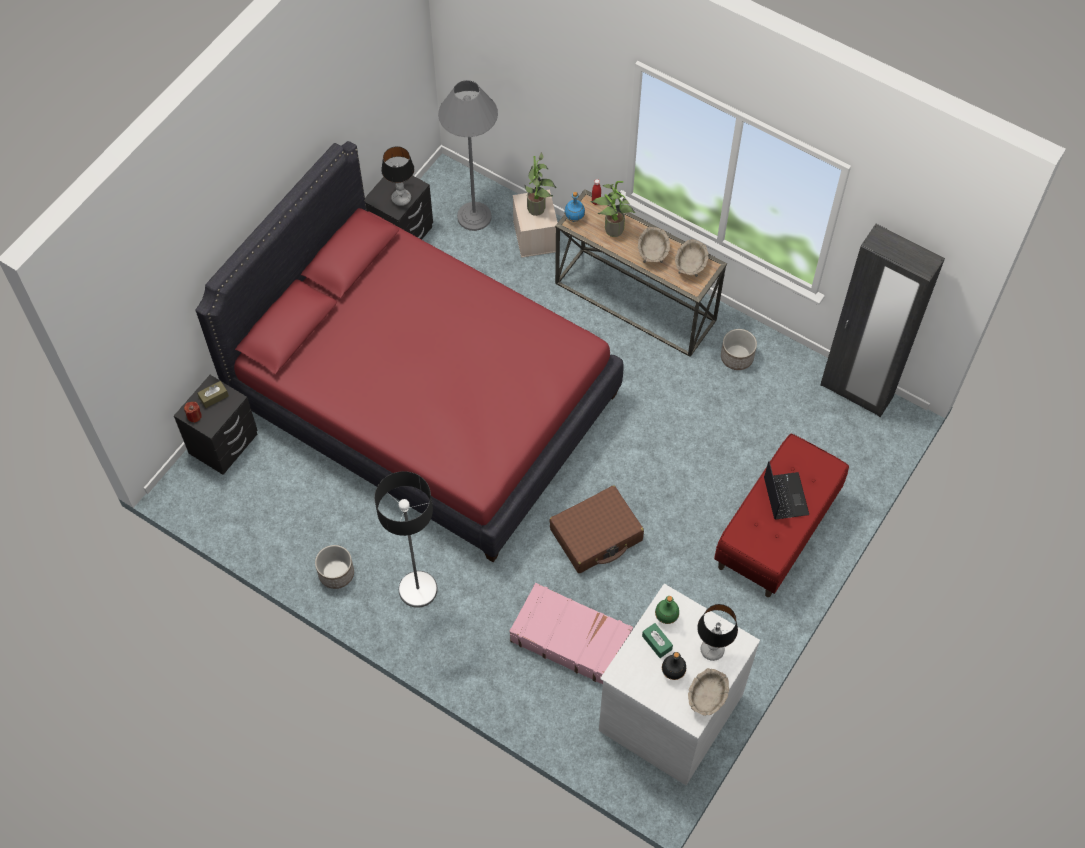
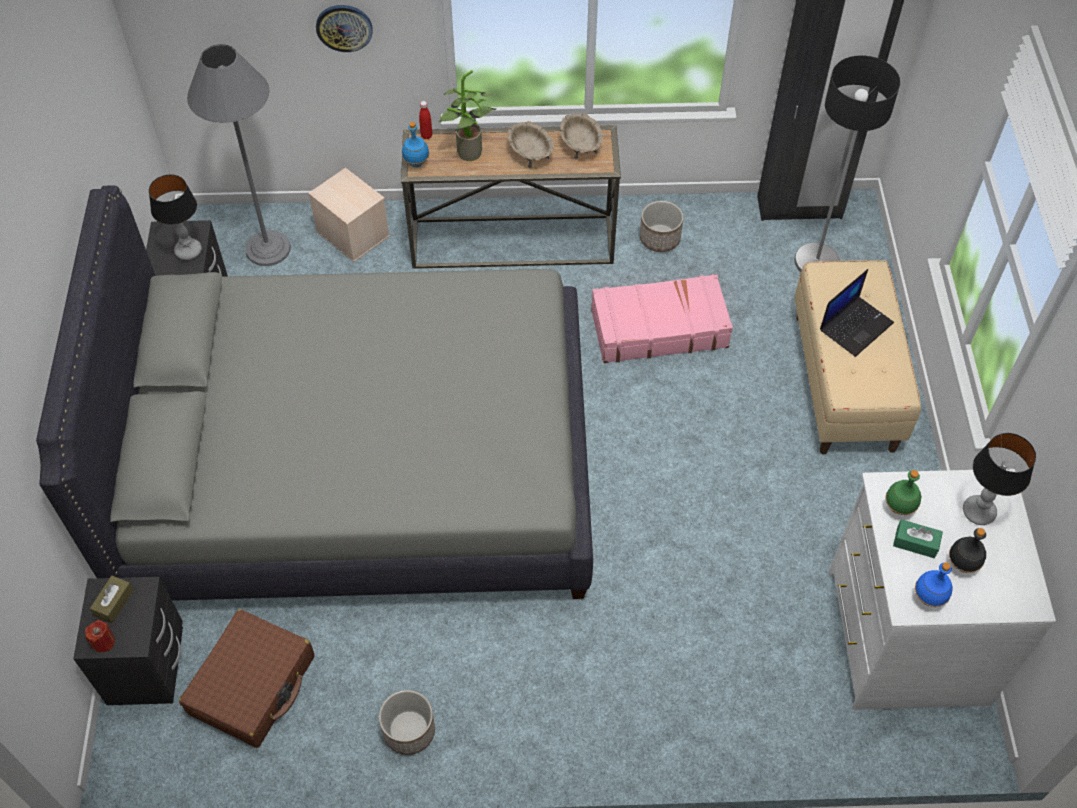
camera: 35 degrees left, 5 degrees down
red bed [195,141,624,562] -> grey bed [36,185,593,601]
floor lamp [374,471,438,608] -> floor lamp moved to [794,55,900,272]
pink suitcase [509,583,633,684] -> pink suitcase moved to [591,274,733,363]
potted plant [524,152,557,216] -> none
brown suitcase [549,485,644,573] -> brown suitcase moved to [179,609,315,748]
beige bowl [688,668,729,716] -> none
red bench [714,434,849,597] -> beige bench [794,260,921,454]
laptop [764,461,809,520] -> laptop turned 90 degrees clockwise [820,269,894,357]
none -> wall clock [316,5,373,52]
none -> blue bottle [915,562,953,607]

